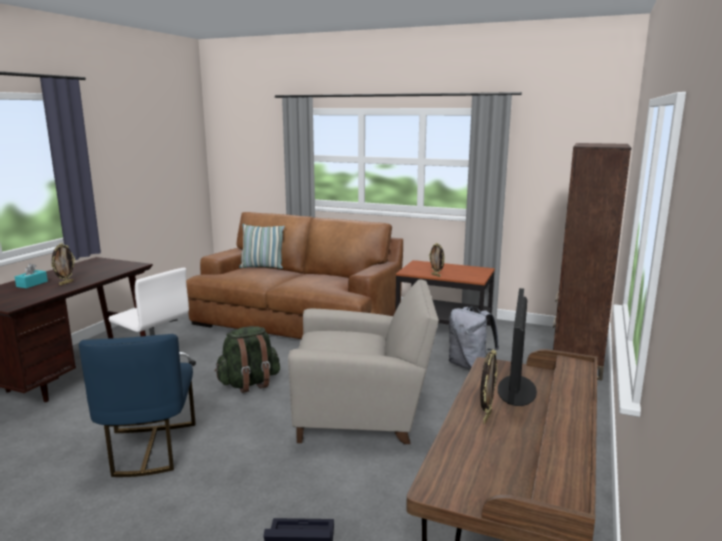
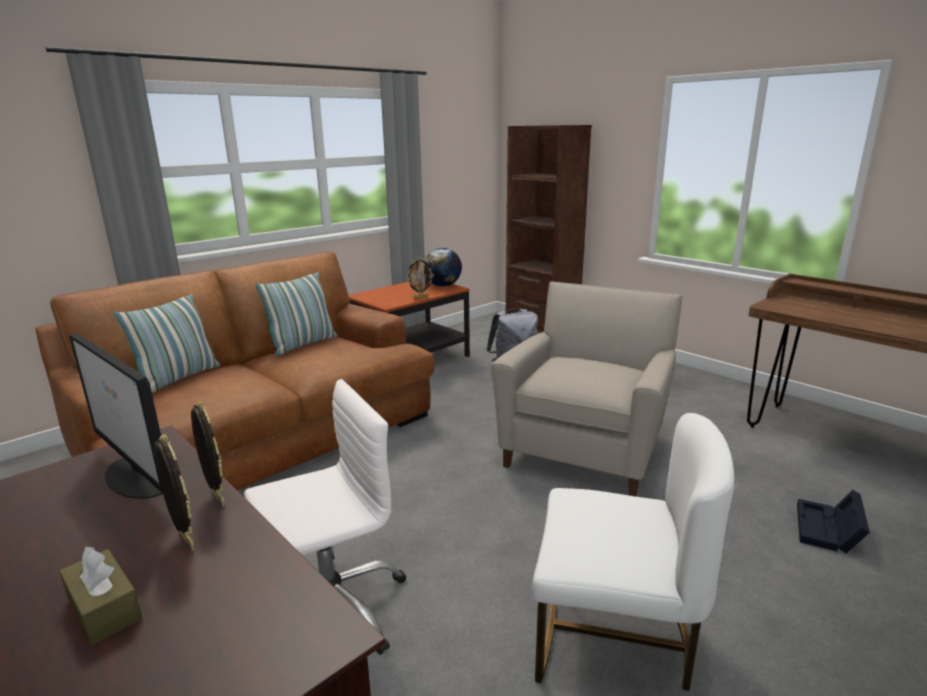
camera: 65 degrees left, 5 degrees up
turquoise tissue box [15,263,48,288] -> brown tissue box [59,546,142,646]
blue chair [79,334,196,477] -> white chair [532,413,734,691]
green backpack [215,326,280,393] -> none
picture frame [480,350,497,424] -> picture frame moved to [191,400,225,507]
monitor [498,288,537,406] -> monitor moved to [69,333,163,499]
none -> pillow [255,272,337,357]
none -> globe [425,248,462,287]

